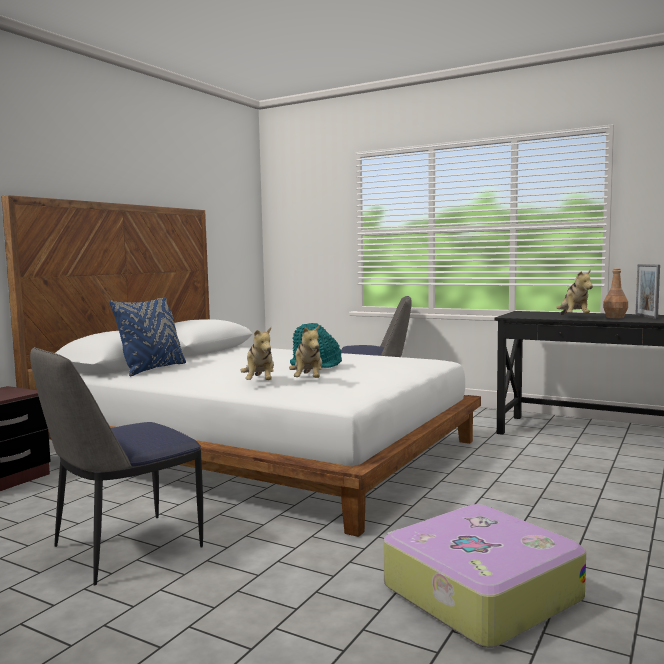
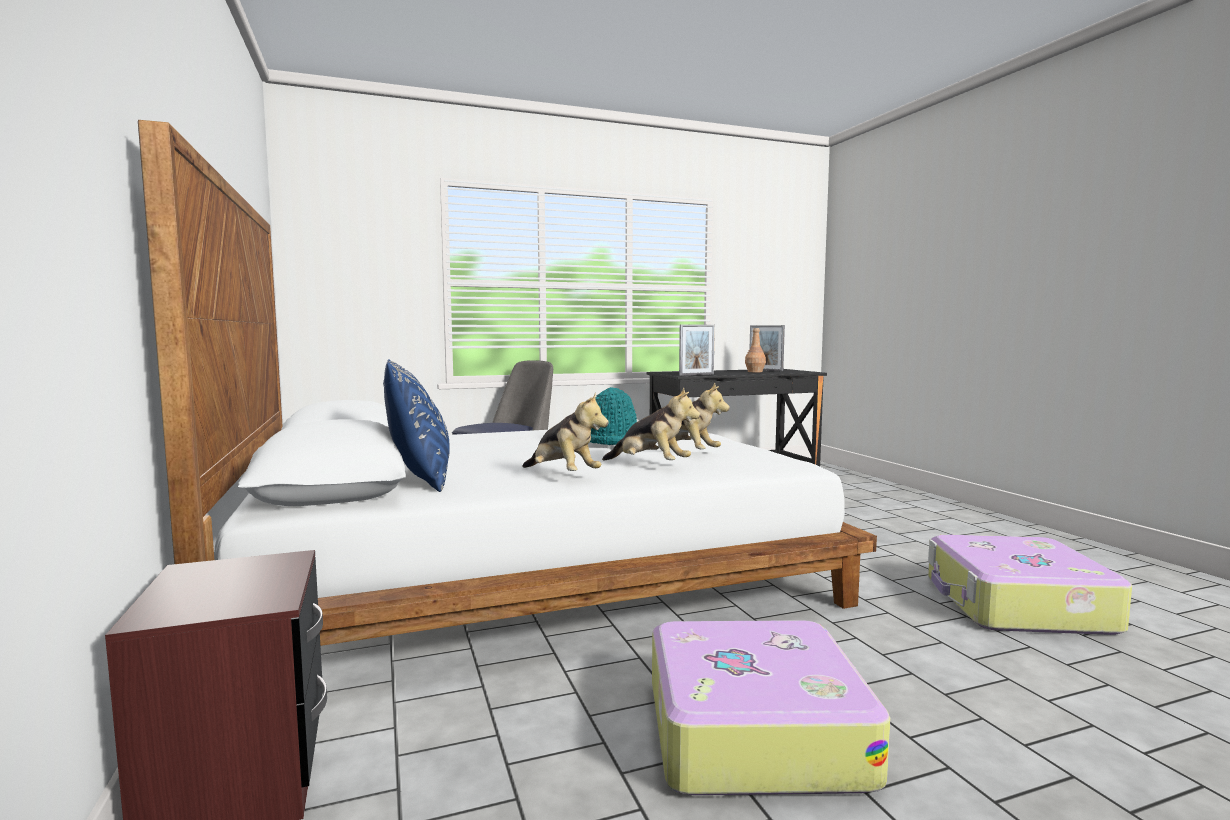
camera: 50 degrees left, 0 degrees up
chair [30,347,203,586] -> suitcase [652,620,890,795]
plush toy [556,269,593,315] -> plush toy moved to [522,393,609,471]
none -> picture frame [679,324,715,376]

